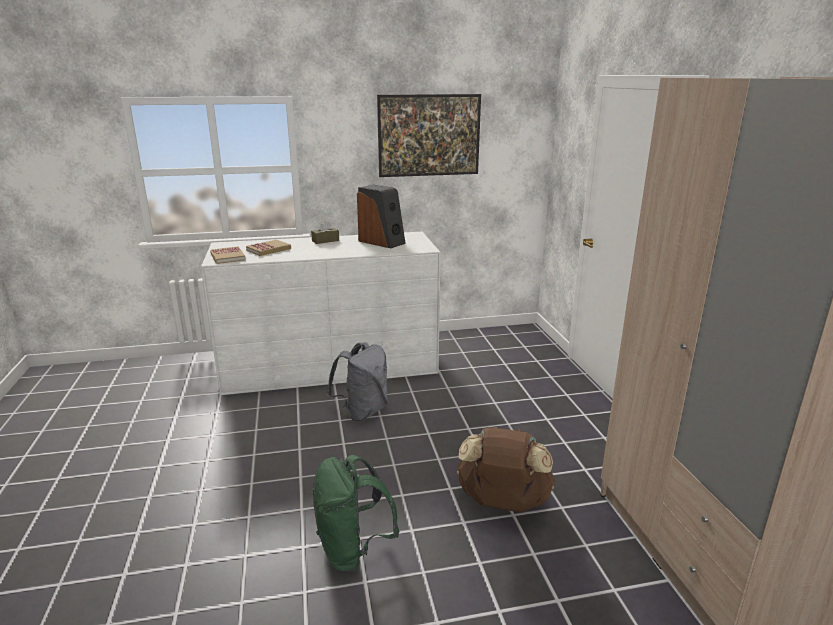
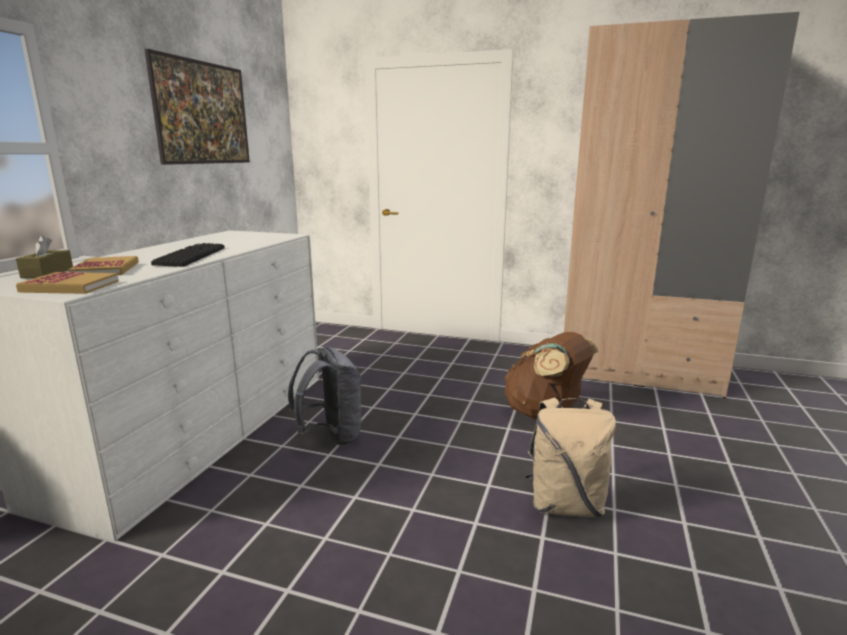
camera: 60 degrees left, 5 degrees down
brown tissue box [311,221,339,244] -> brown tissue box moved to [16,235,73,278]
green backpack [313,455,399,572] -> beige backpack [526,397,616,517]
speaker [357,184,406,248] -> none
none -> keyboard [151,243,225,267]

